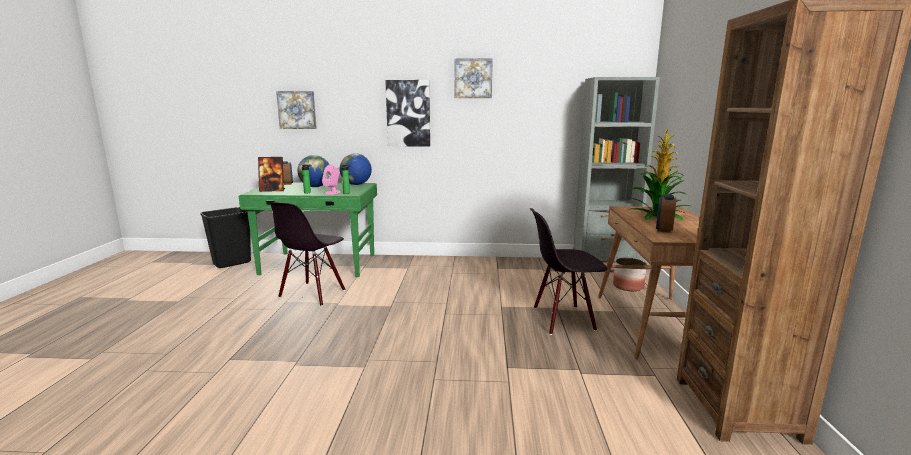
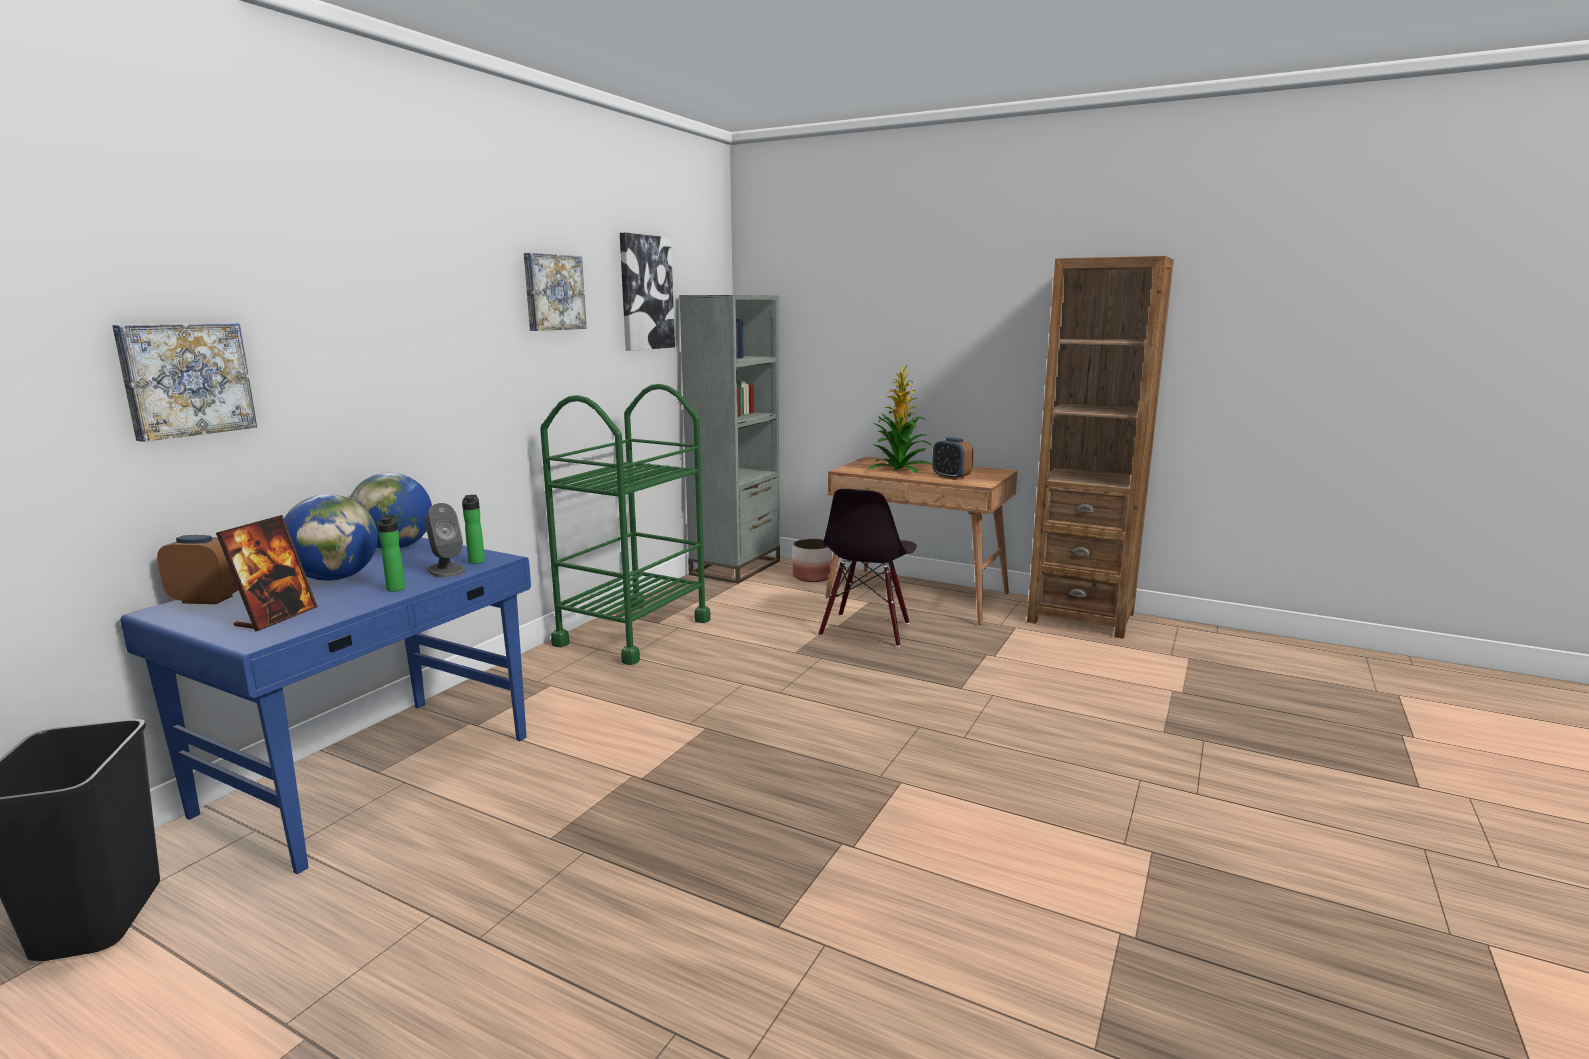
camera: 65 degrees left, 0 degrees up
green desk [239,182,377,277] -> blue desk [120,537,531,874]
black chair [271,202,345,306] -> none
pink speaker [322,164,341,195] -> grey speaker [425,503,466,578]
picture [385,80,430,146] -> picture moved to [620,233,675,351]
none -> green cart [540,384,711,665]

